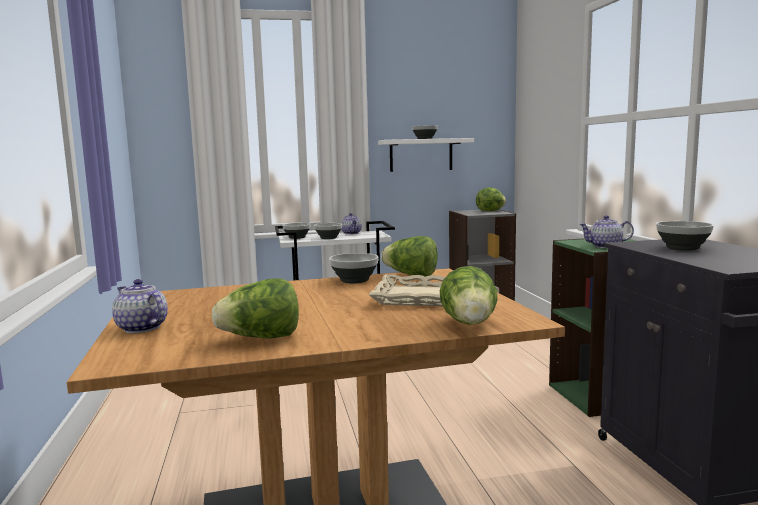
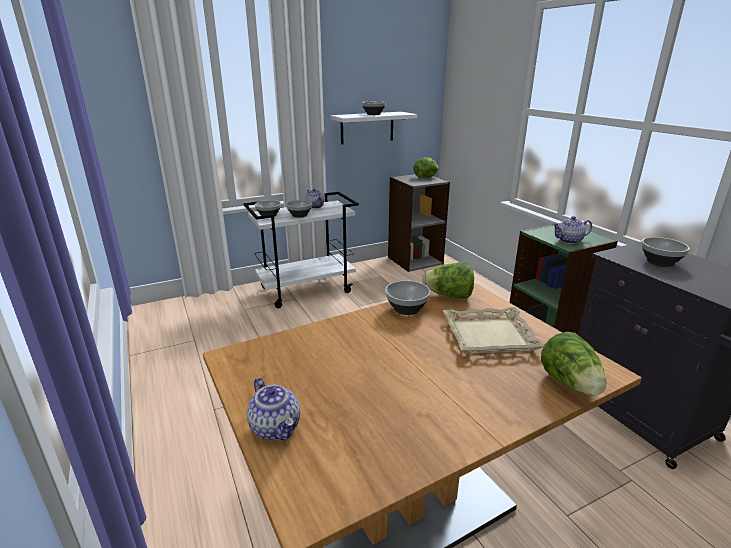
camera: 15 degrees left, 15 degrees up
teapot [112,279,168,333] -> teapot turned 150 degrees counterclockwise [247,377,300,440]
lettuce [211,278,299,339] -> none

